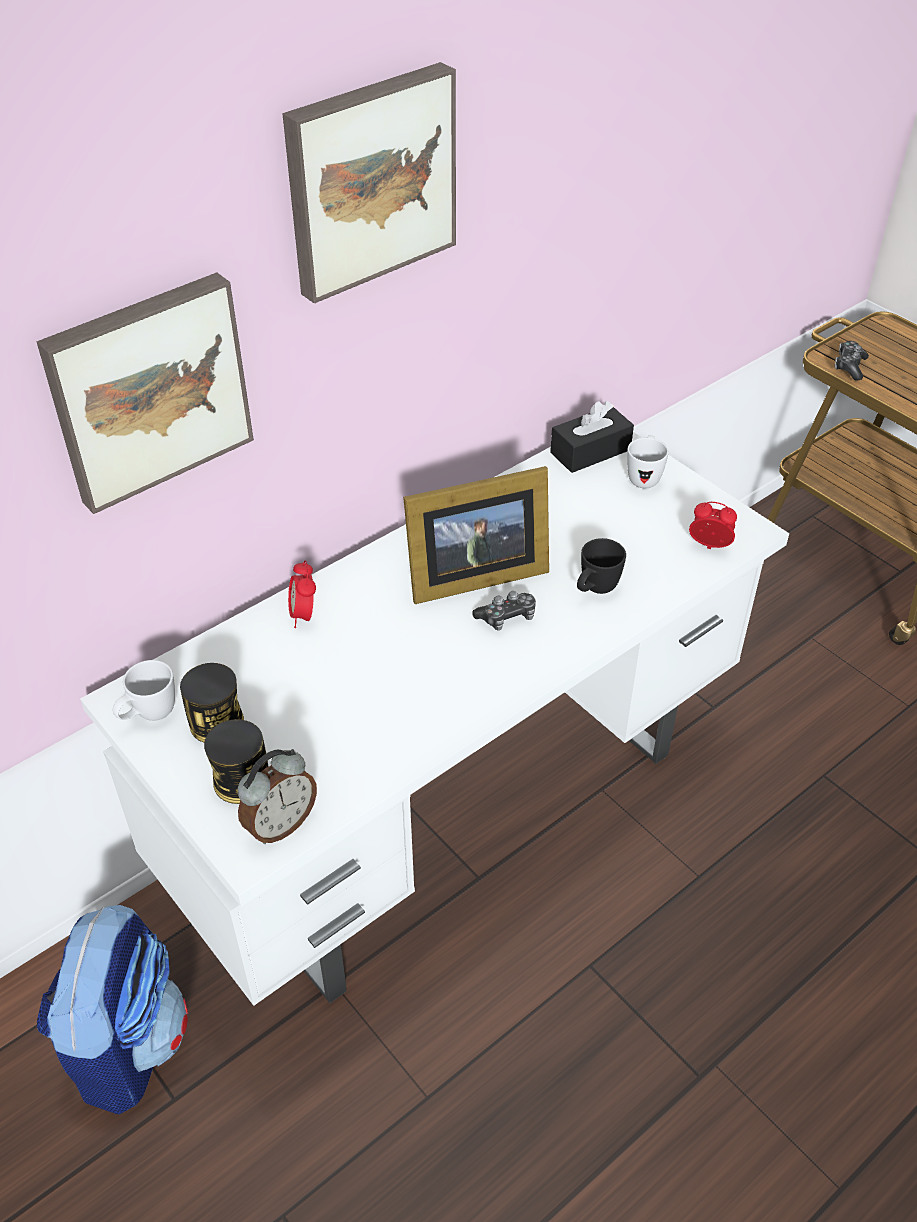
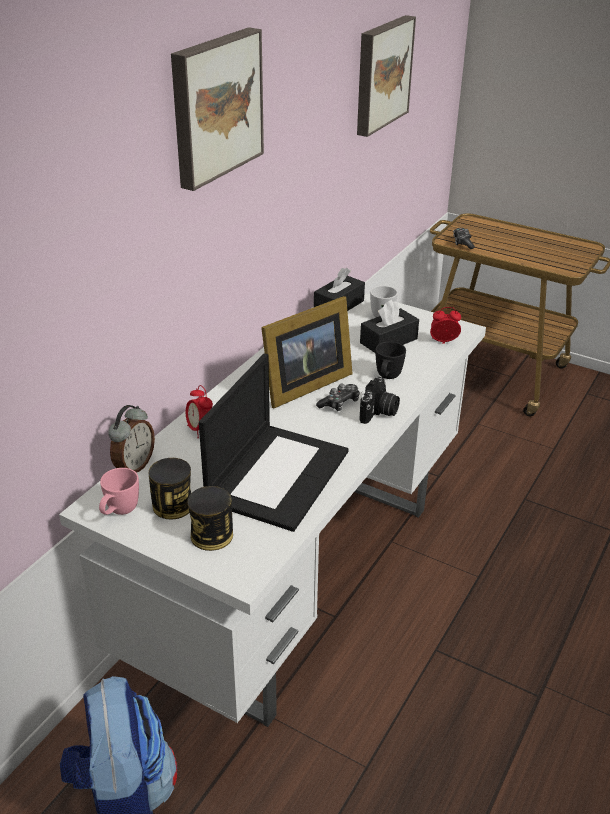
camera: 20 degrees left, 10 degrees down
picture [37,273,254,514] -> picture moved to [357,15,416,137]
white mug [113,660,175,721] -> pink mug [99,468,139,515]
alarm clock [238,749,317,844] -> alarm clock moved to [108,405,155,473]
none -> laptop [199,353,349,532]
none -> camera [359,377,400,424]
none -> black tissue box [360,300,419,353]

